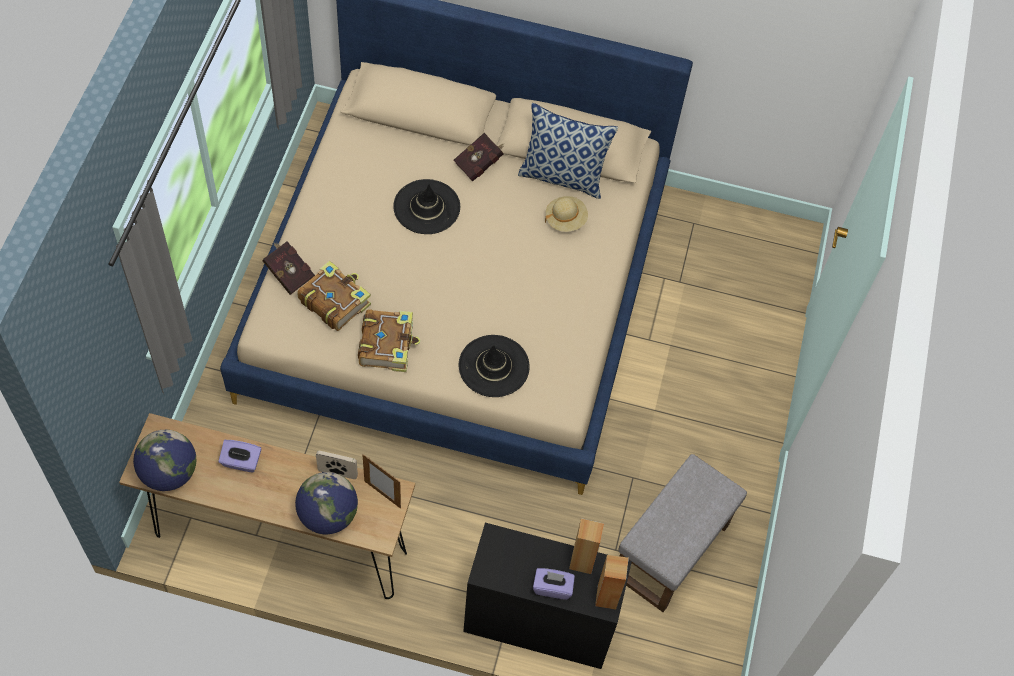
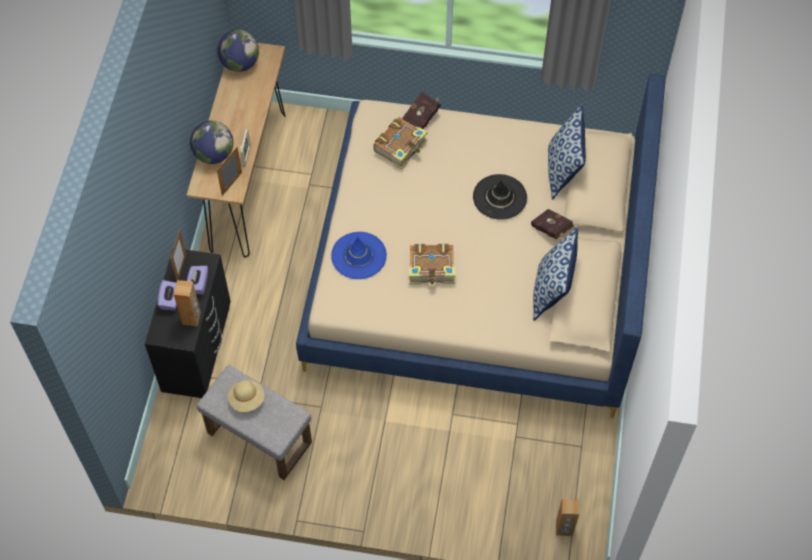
camera: 90 degrees right, 0 degrees up
purple tissue box [219,440,262,473] -> purple tissue box moved to [187,266,208,295]
book [358,309,420,372] -> book moved to [409,244,455,286]
black hat [459,335,530,397] -> blue hat [331,232,387,279]
beige hat [545,196,588,232] -> beige hat moved to [228,380,264,412]
brown speaker [595,555,629,610] -> brown speaker moved to [556,498,579,536]
none -> picture frame [170,230,186,282]
none -> pillow [548,104,586,200]

